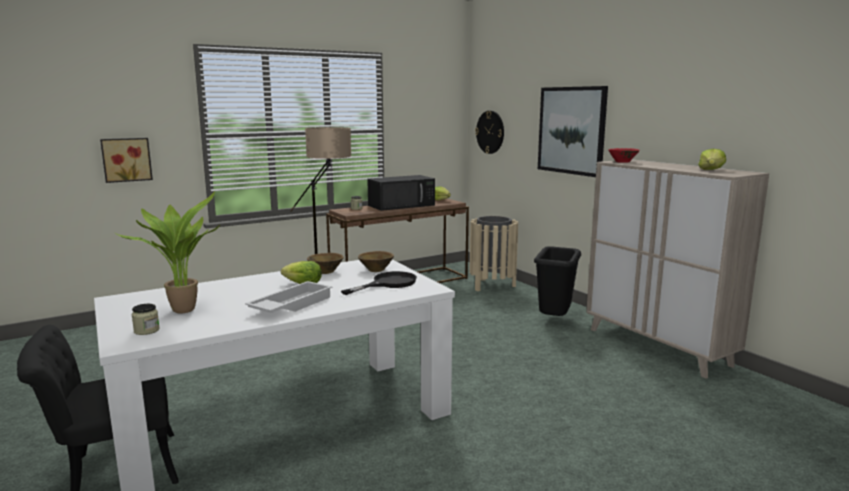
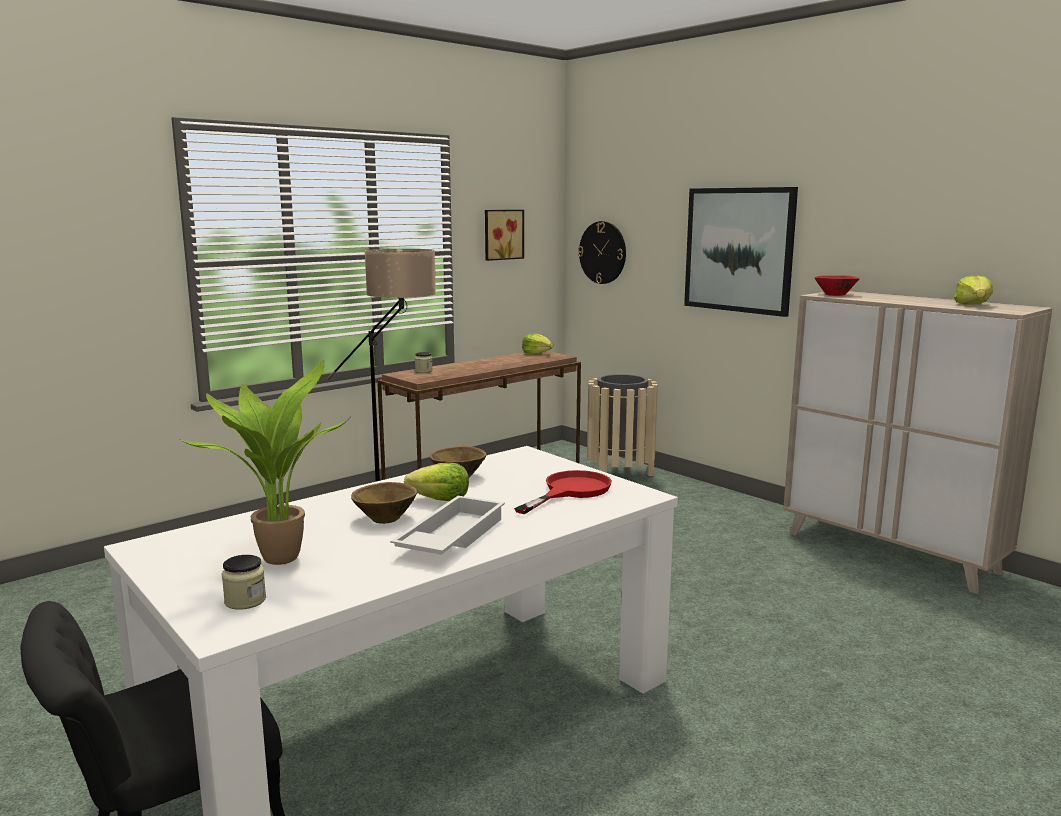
camera: 10 degrees left, 0 degrees up
picture [100,138,153,183] -> picture moved to [485,210,524,261]
black frying pan [341,271,417,295] -> red frying pan [514,470,612,514]
brown bowl [358,251,394,272] -> brown bowl moved to [351,482,417,524]
black microwave [367,175,435,211] -> none
black trash can [534,246,581,316] -> none

